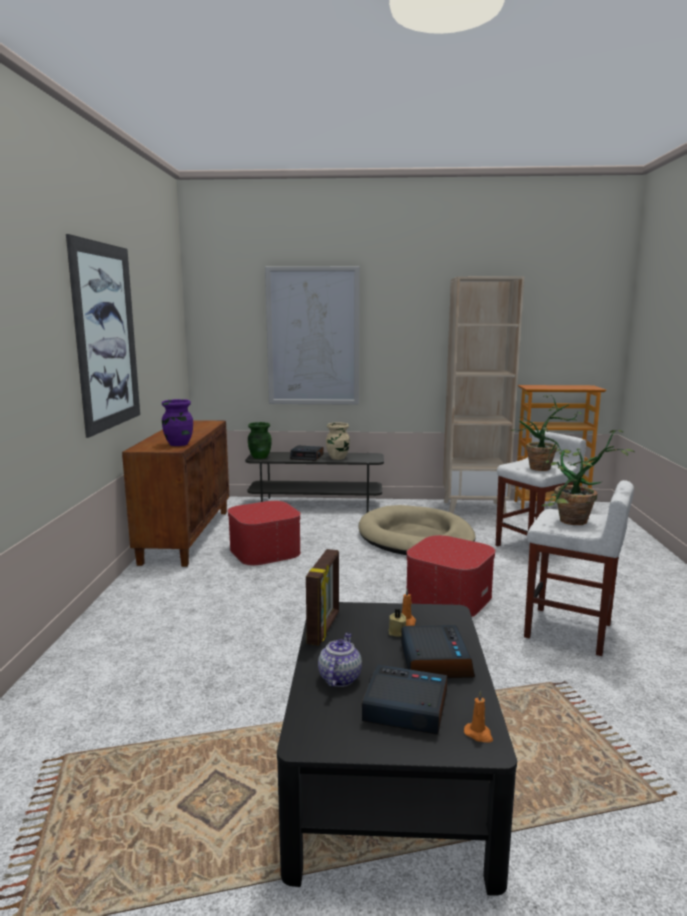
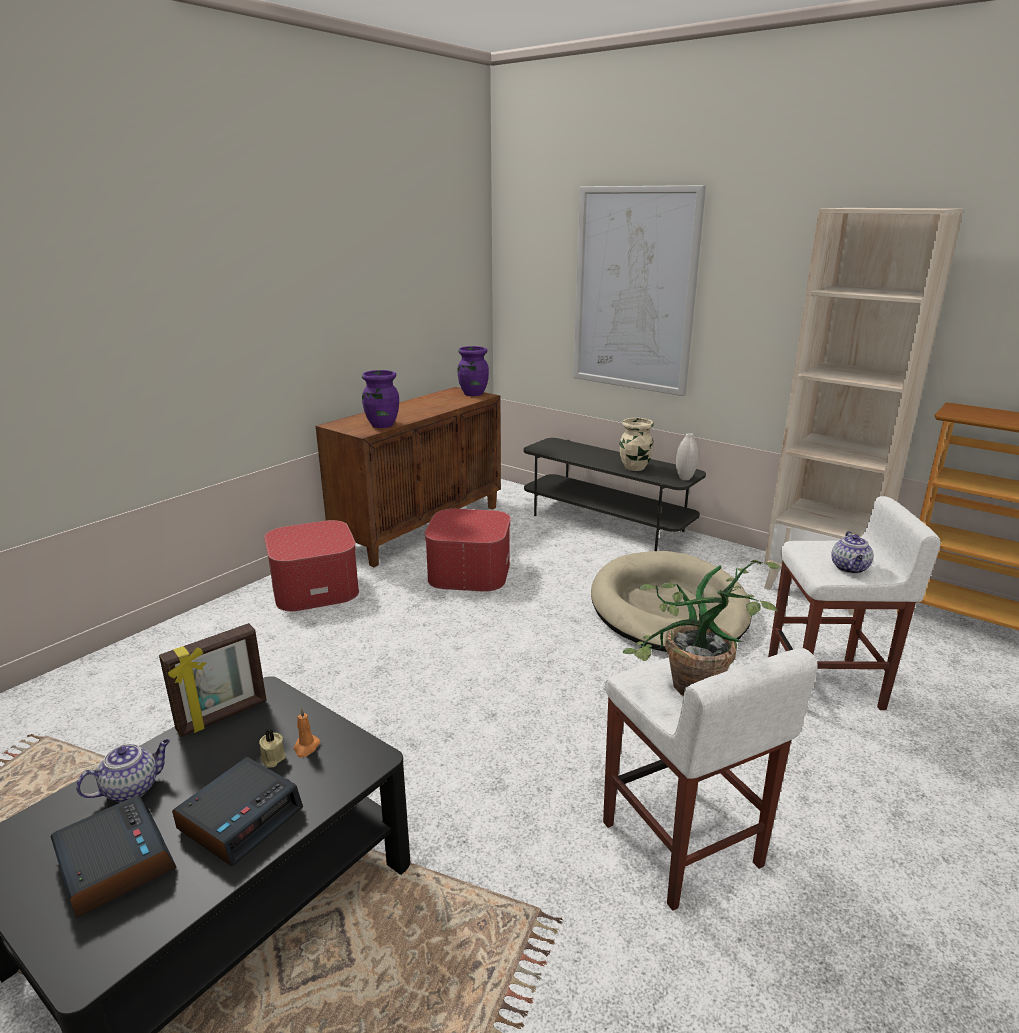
camera: 35 degrees right, 10 degrees up
picture [66,234,140,438] -> none
green vase [248,422,272,459] -> none
alarm clock [290,445,324,461] -> none
ottoman [406,535,496,617] -> ottoman moved to [264,520,359,611]
orange candle [464,691,493,743] -> none
potted plant [511,395,582,471] -> teapot [832,531,873,574]
none -> purple vase [458,346,489,396]
none -> white vase [676,433,698,480]

